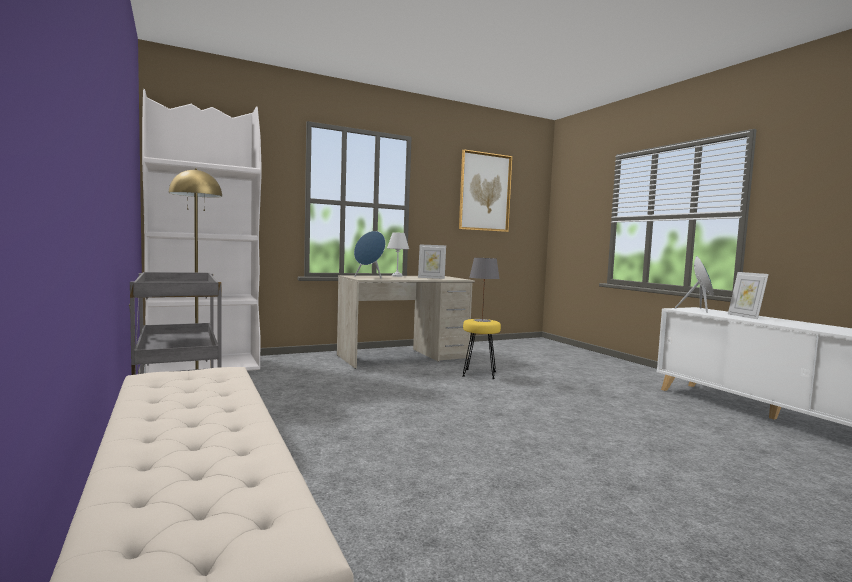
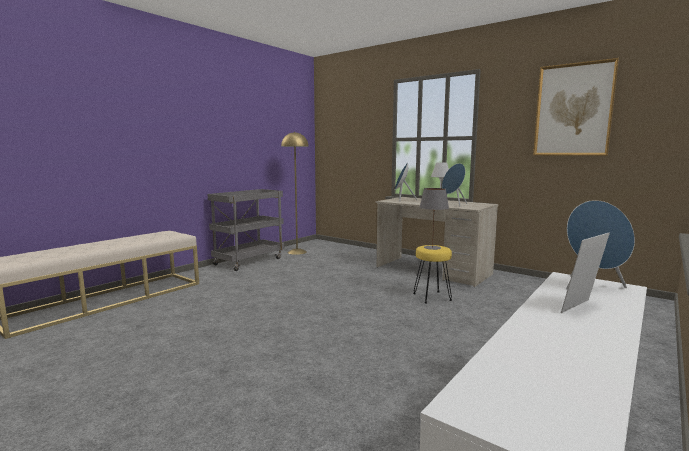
camera: 65 degrees right, 5 degrees up
white bookcase [142,89,262,373] -> none
picture frame [418,244,446,279] -> blue speaker [442,163,467,206]

